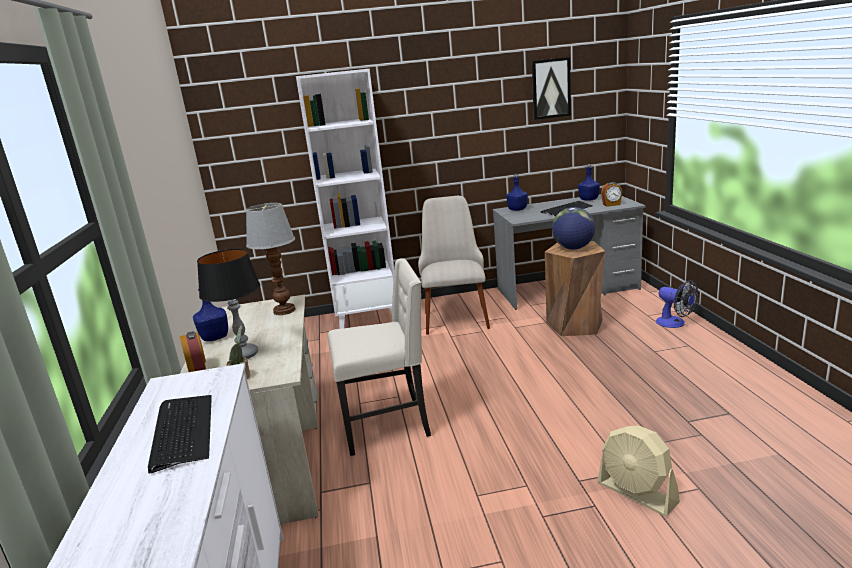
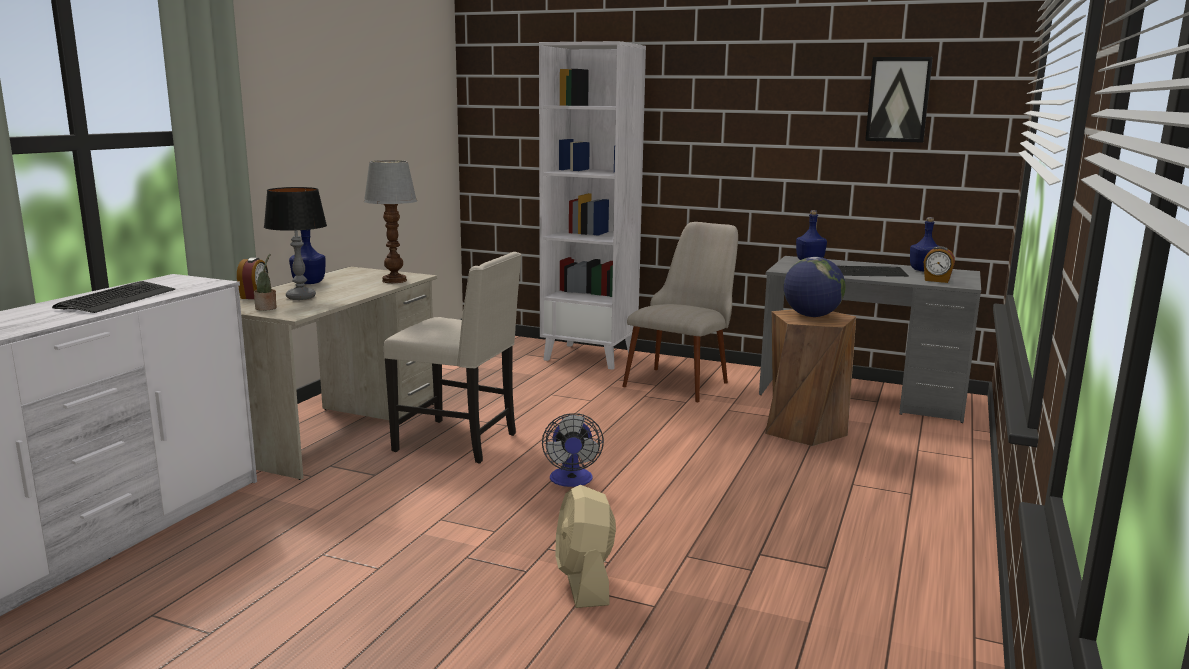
camera: 30 degrees right, 5 degrees down
fan [656,281,699,328] -> fan moved to [542,413,604,487]

